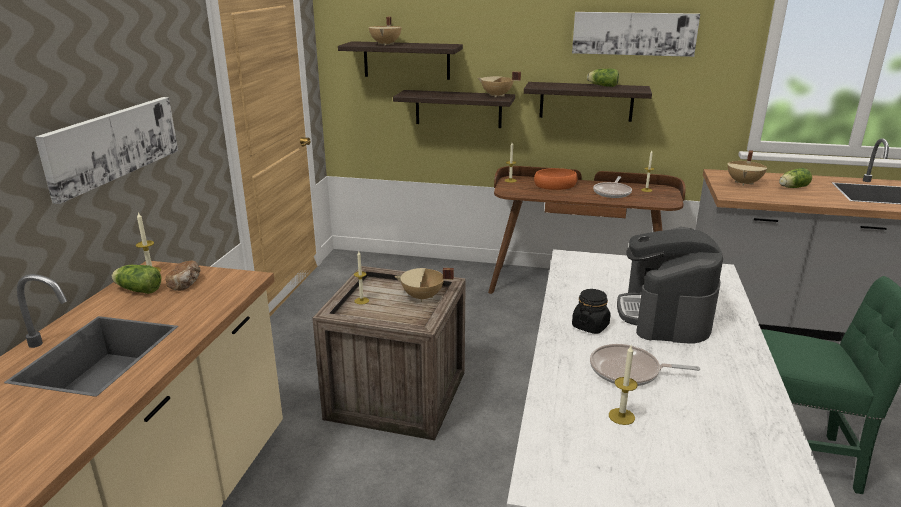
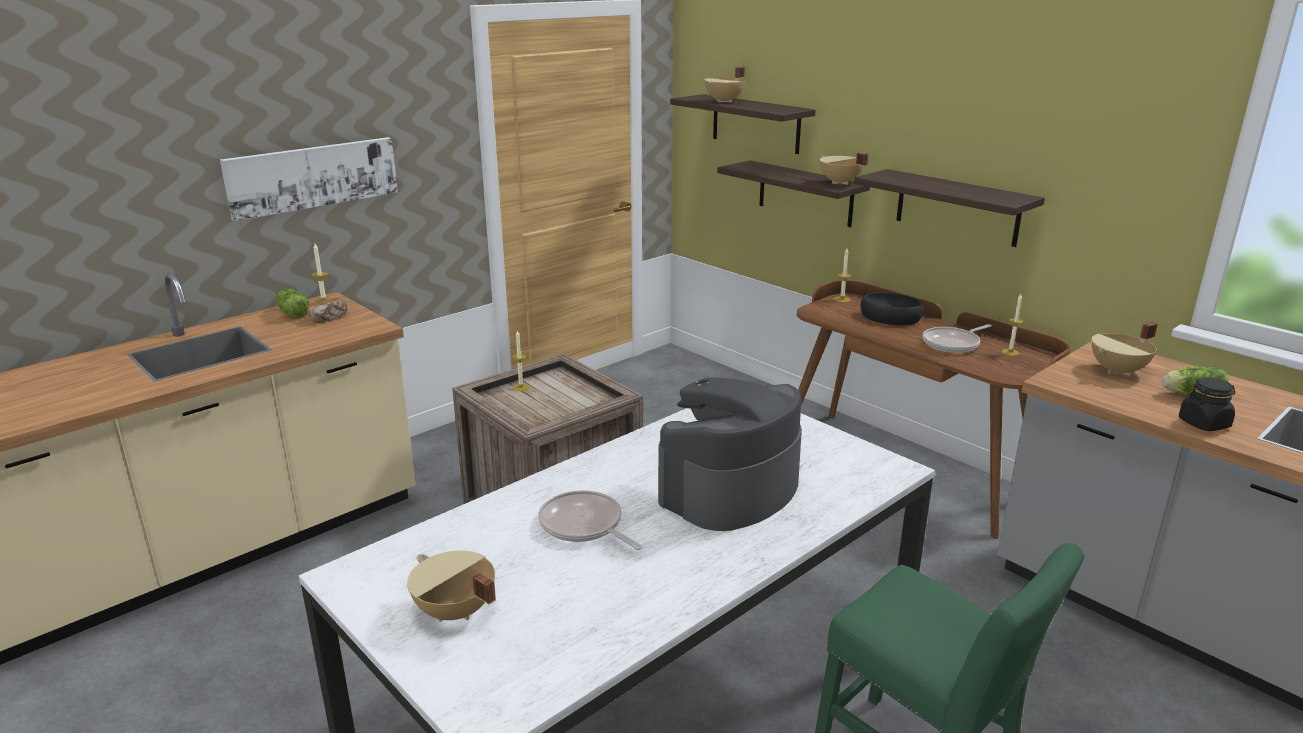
camera: 35 degrees right, 0 degrees up
beige cooking pot [395,268,454,302] -> beige cooking pot moved to [407,551,496,622]
orange bowl [534,168,578,190] -> black bowl [861,292,923,325]
picture [572,12,700,57] -> none
black jar [572,289,611,334] -> black jar moved to [1179,377,1235,431]
lettuce [587,69,619,87] -> none
candle [609,346,638,425] -> none

